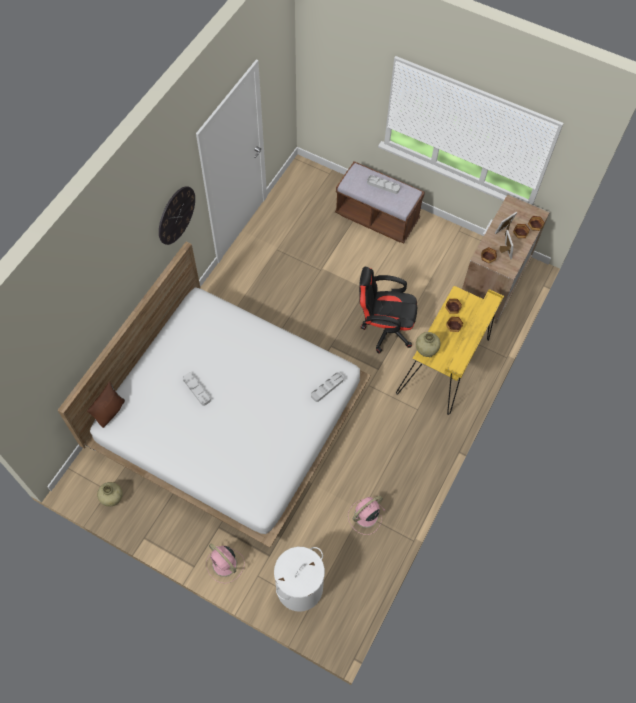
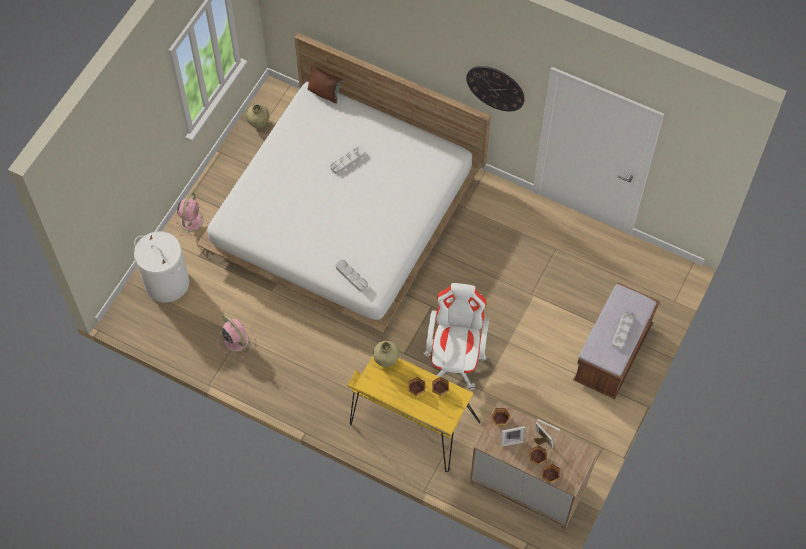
camera: 90 degrees right, 0 degrees up
pink fan [206,543,245,583] -> pink fan turned 150 degrees clockwise [175,192,209,236]
black office chair [359,267,417,354] -> white office chair [423,283,489,390]

